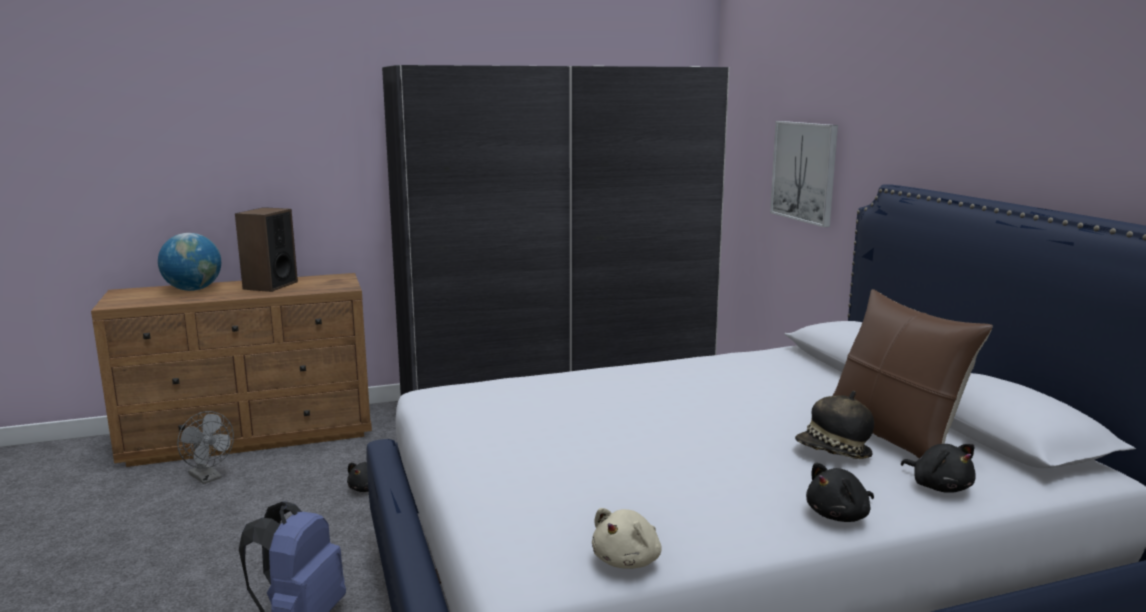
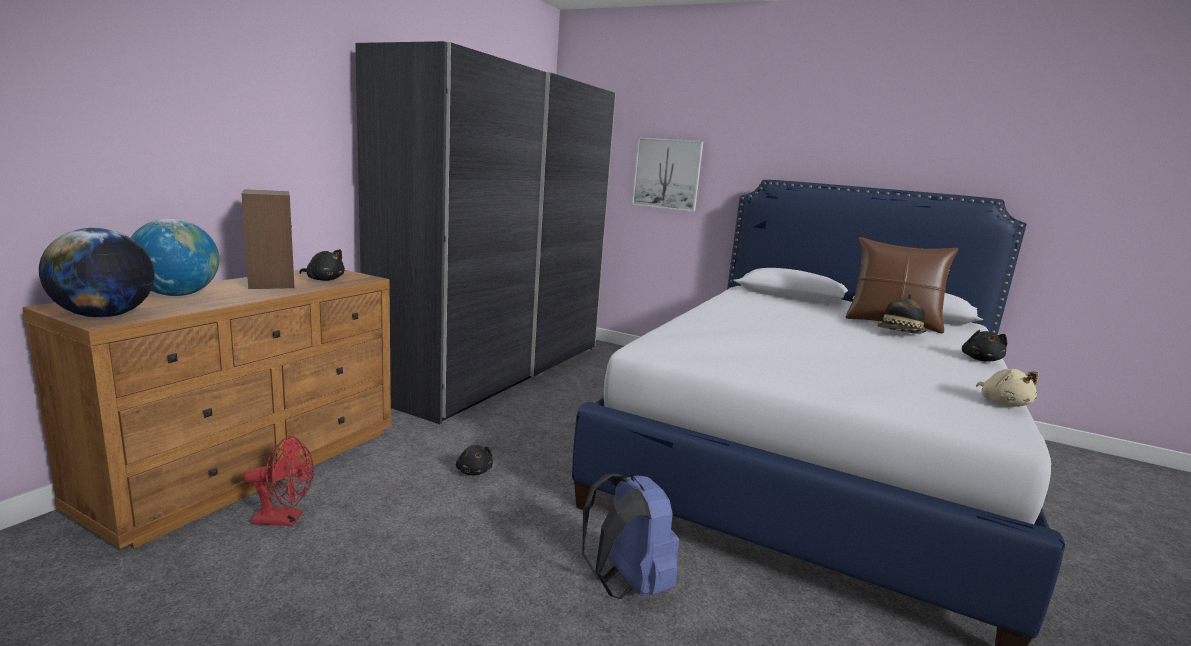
camera: 45 degrees left, 0 degrees up
grey fan [177,411,234,484] -> red fan [243,436,314,526]
black plush toy [901,444,976,493] -> black plush toy moved to [299,249,345,281]
none -> globe [39,228,154,318]

